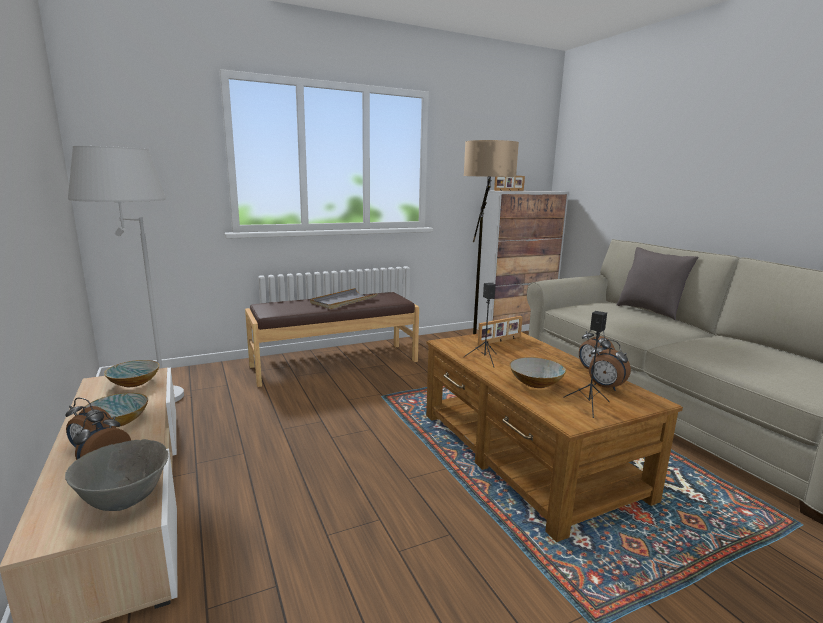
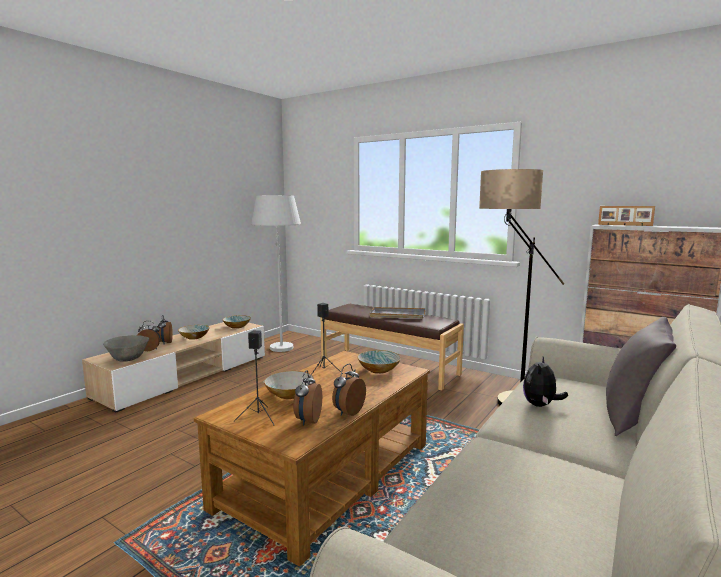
camera: 60 degrees right, 5 degrees down
picture frame [478,316,523,346] -> bowl [357,350,401,374]
none -> plush toy [523,357,568,407]

